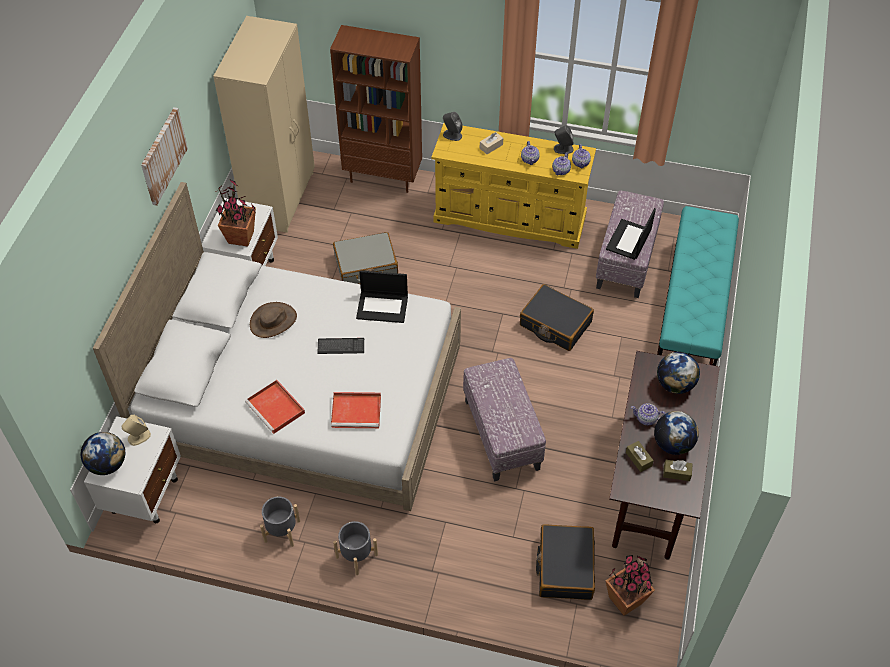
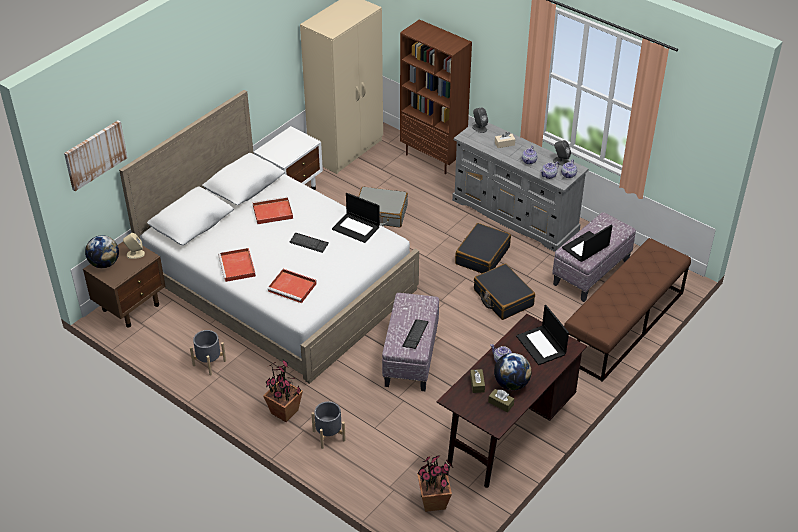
camera: 25 degrees right, 10 degrees down
white nightstand [84,416,181,523] -> brown nightstand [83,242,166,328]
picture [141,107,188,206] -> picture moved to [64,120,128,191]
potted plant [216,179,256,247] -> potted plant moved to [263,360,303,422]
brown hat [250,302,297,338] -> red tray [253,197,293,224]
grey planter [333,521,378,575] -> grey planter moved to [311,401,346,449]
yellow dresser [432,123,596,249] -> grey dresser [452,122,589,252]
black suitcase [536,524,595,600] -> black suitcase moved to [455,223,511,273]
turquoise bench [657,206,739,366] -> brown bench [564,238,691,382]
globe [657,352,700,394] -> laptop [516,305,569,365]
none -> keyboard [402,320,429,349]

